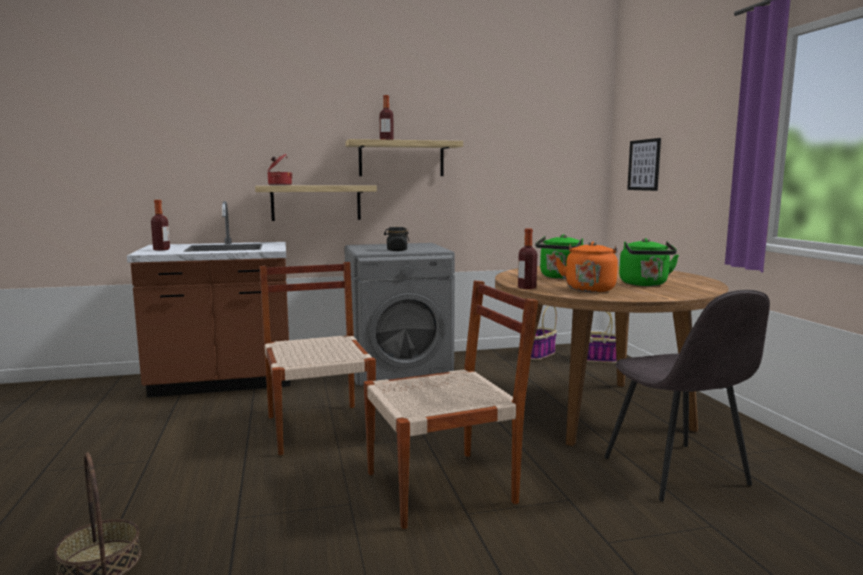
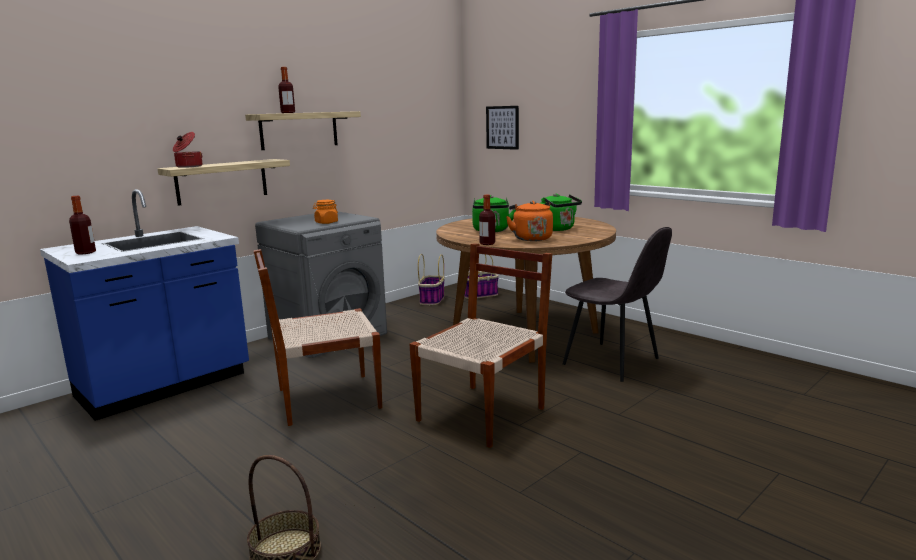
camera: 30 degrees left, 5 degrees up
brown counter [127,201,290,397] -> blue counter [40,189,249,421]
chair [260,262,376,455] -> chair turned 60 degrees counterclockwise [254,249,382,426]
black jar [384,227,410,251] -> orange jar [313,200,338,224]

